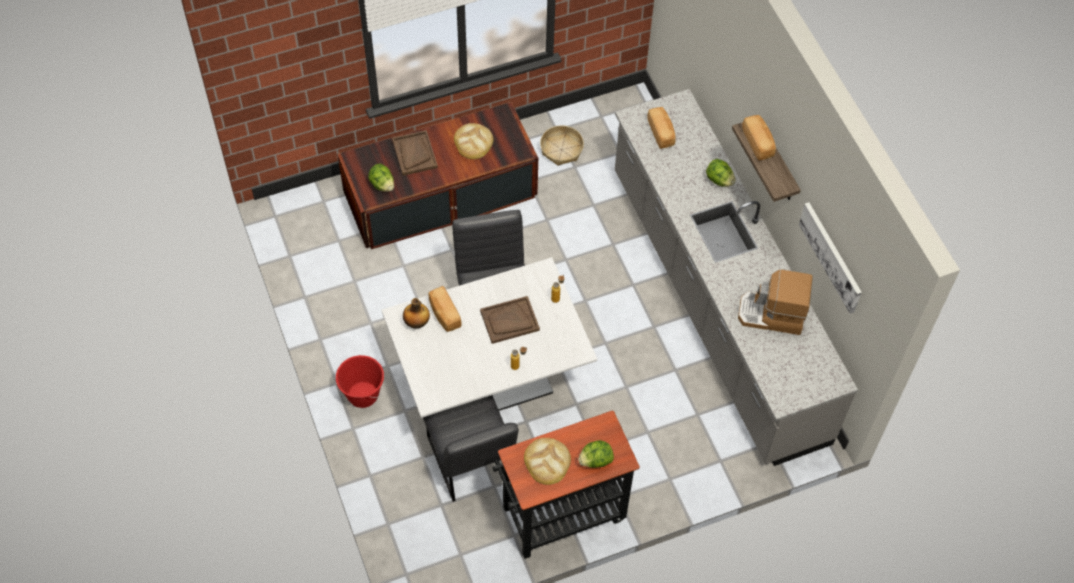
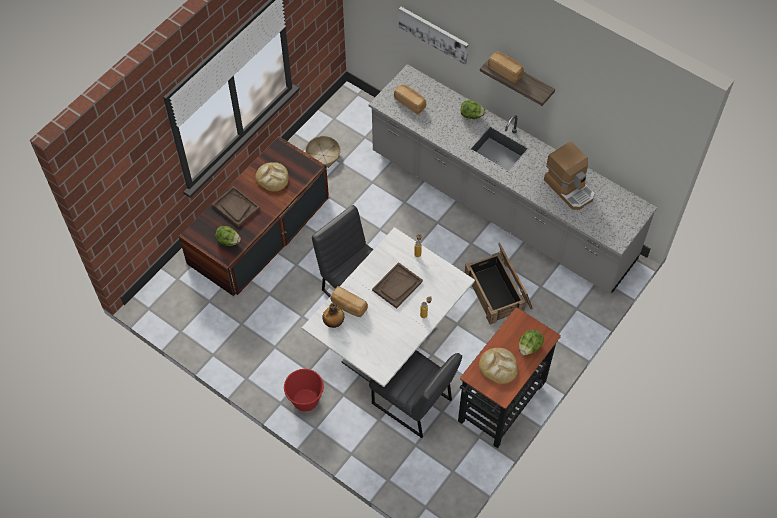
camera: 30 degrees left, 0 degrees up
coffee machine [738,270,813,335] -> coffee machine turned 105 degrees counterclockwise [544,141,595,210]
picture [799,202,862,314] -> picture moved to [399,7,469,65]
none -> crate [464,243,533,325]

